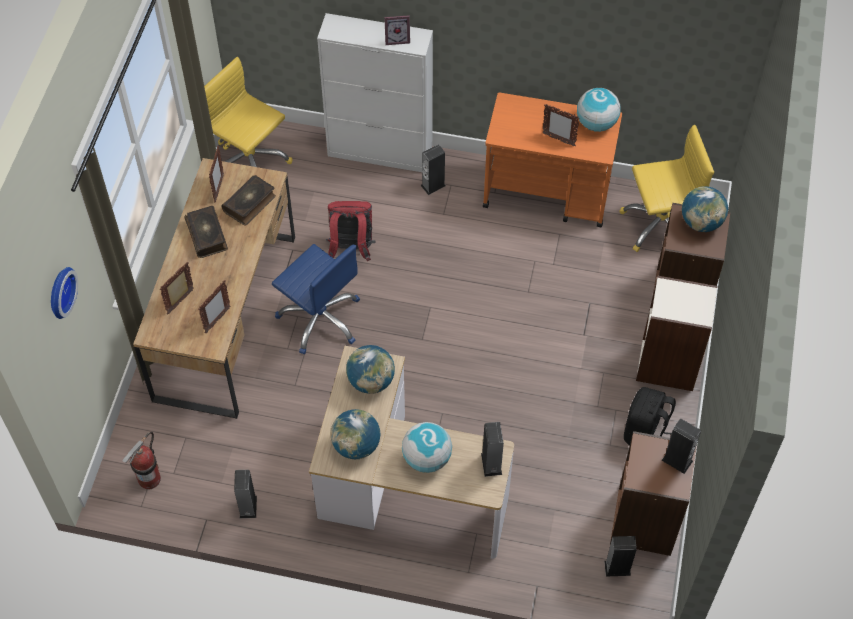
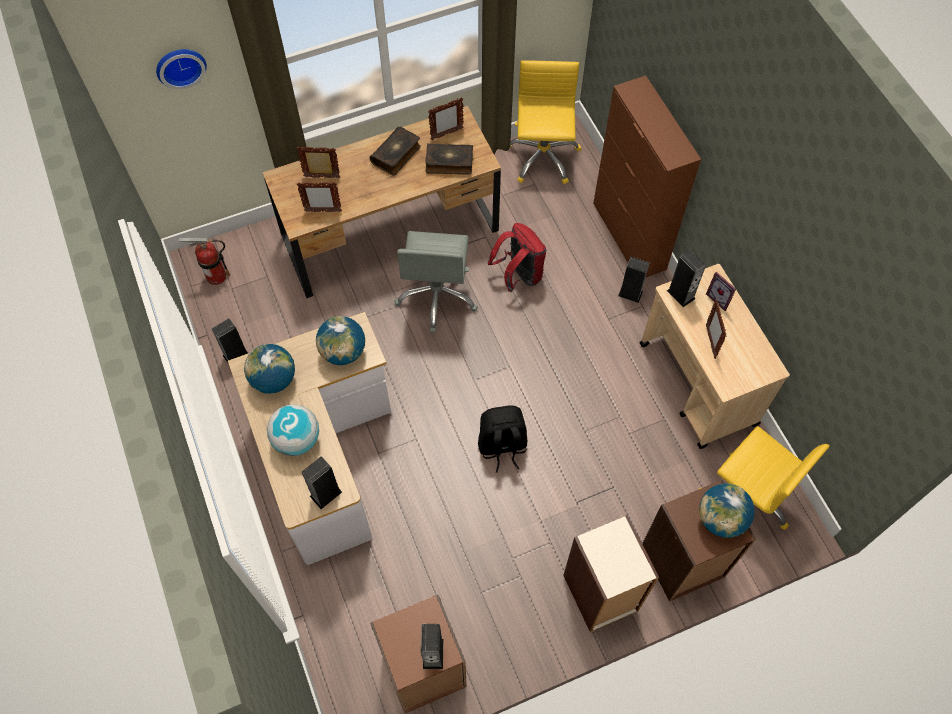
camera: 55 degrees right, 5 degrees up
blue office chair [272,244,360,354] -> grey office chair [394,231,478,333]
white cabinet [317,13,433,172] -> brown cabinet [593,76,701,278]
picture frame [384,15,410,45] -> picture frame moved to [706,272,736,311]
orange cart [483,92,622,228] -> beige cart [640,264,790,449]
globe [577,88,620,132] -> none
speaker [604,536,637,576] -> speaker moved to [667,250,706,307]
black backpack [624,387,676,446] -> black backpack moved to [478,405,527,473]

